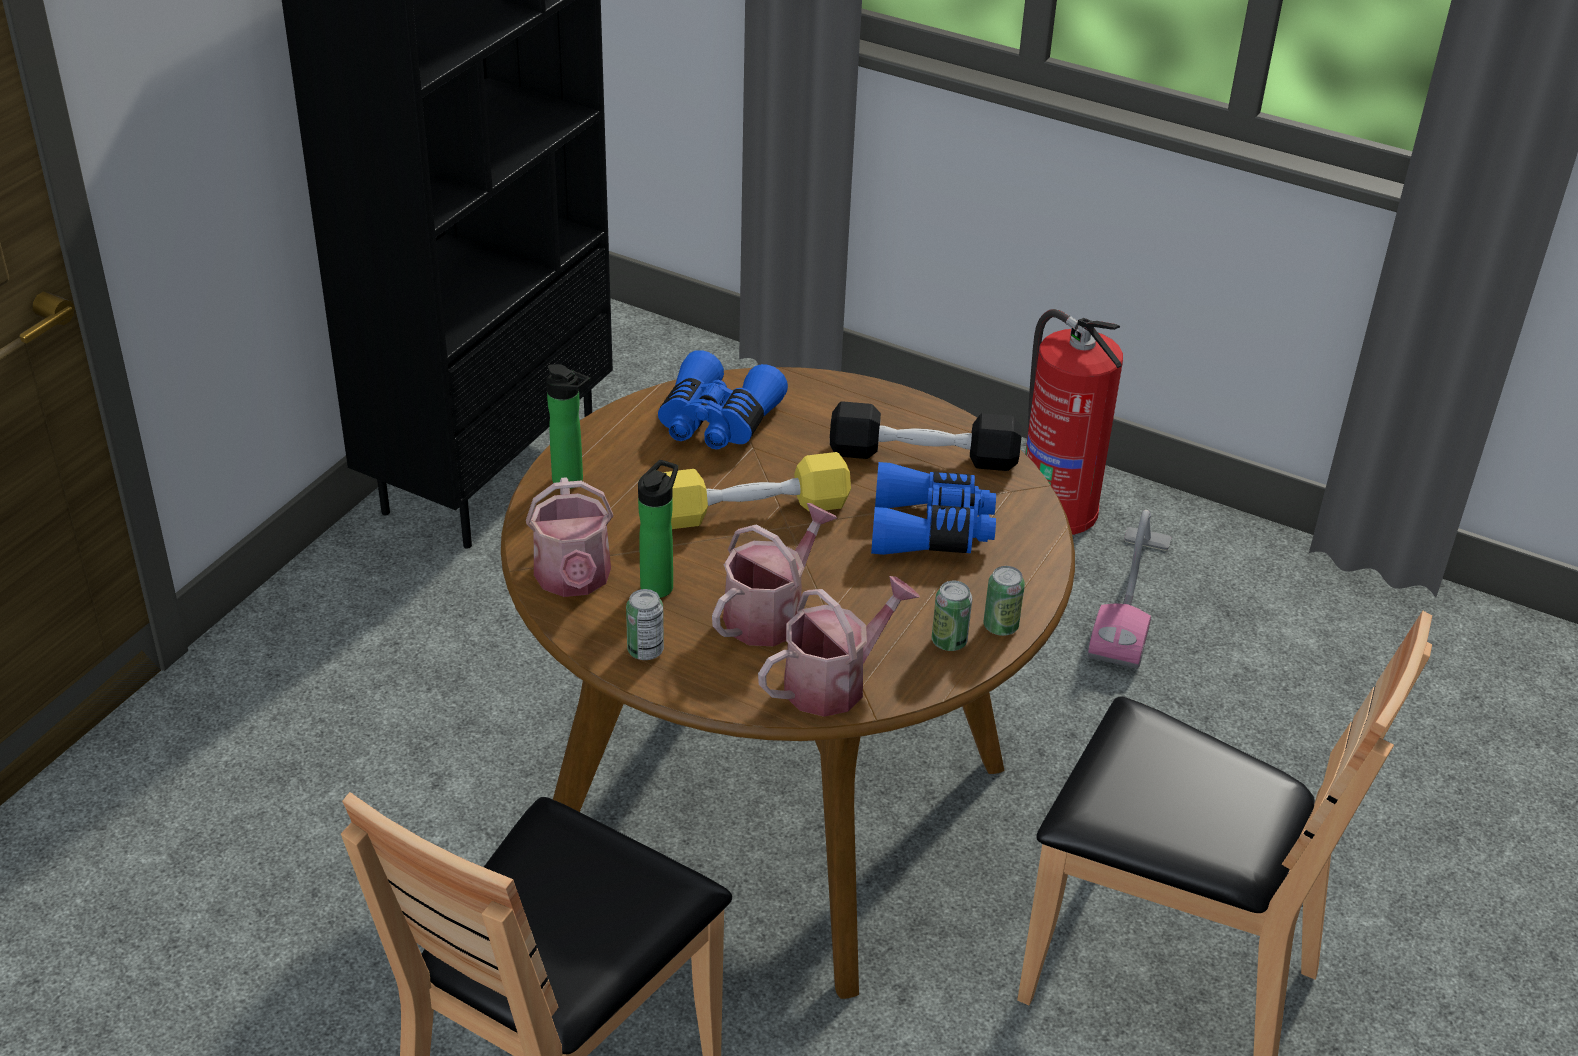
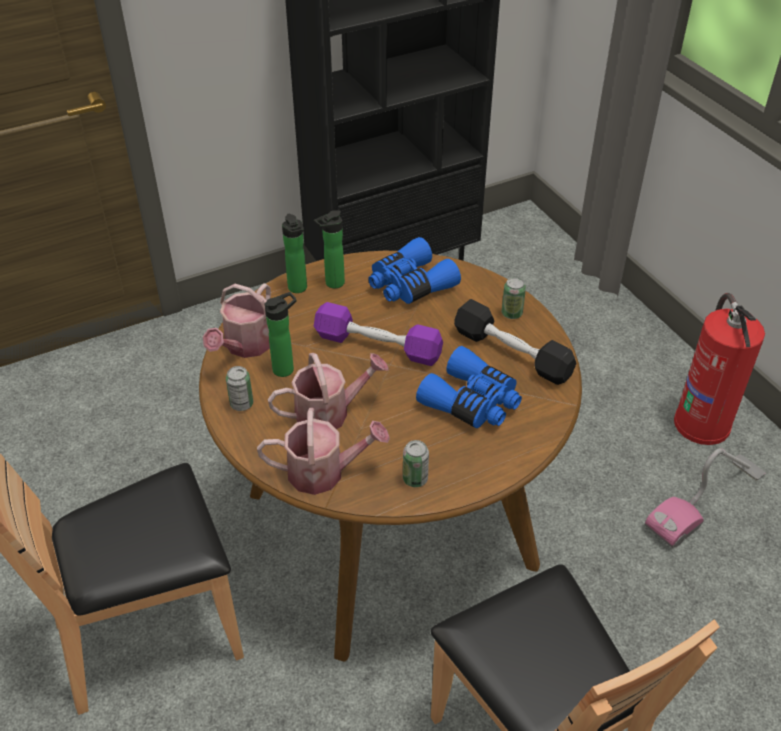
camera: 35 degrees right, 5 degrees up
yellow dumbbell [663,452,851,529] -> purple dumbbell [314,302,443,366]
can [983,566,1025,636] -> can moved to [502,277,526,319]
none -> bottle [314,210,345,288]

